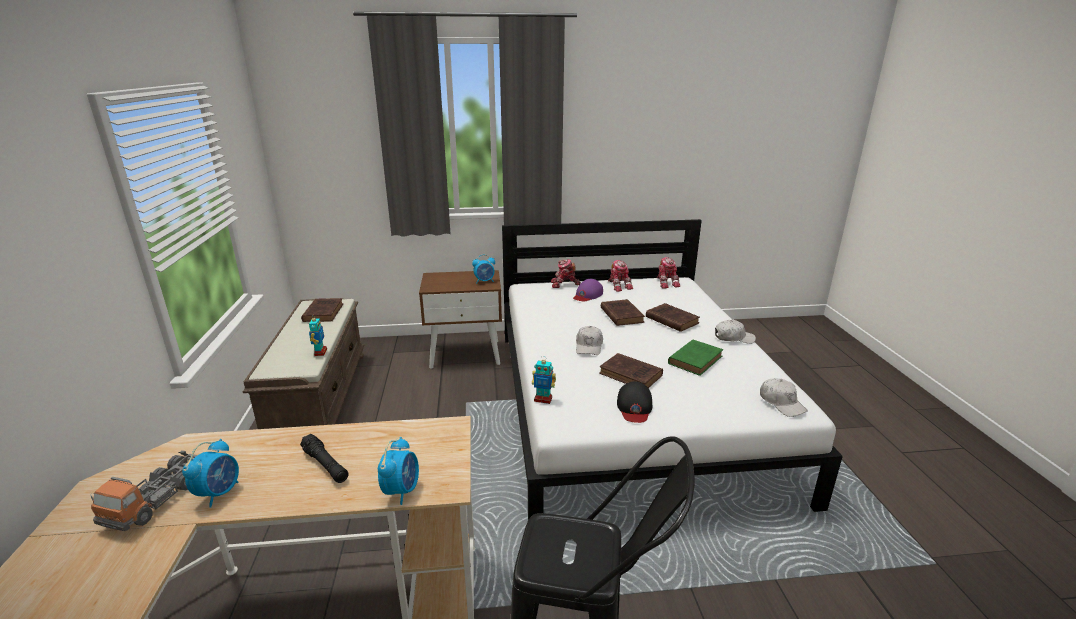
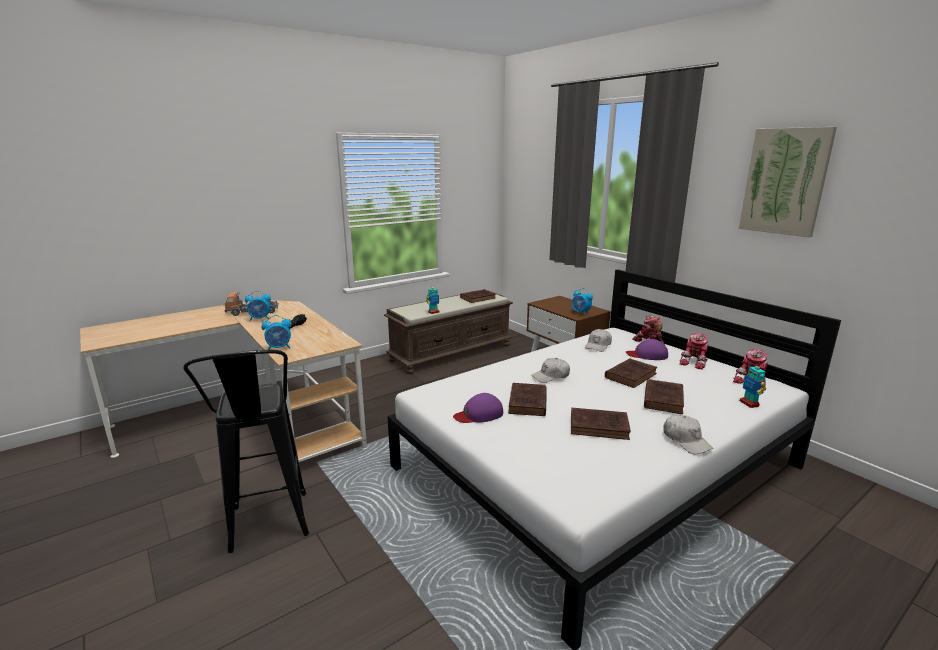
camera: 60 degrees right, 5 degrees down
toy robot [532,360,556,404] -> toy robot moved to [740,363,766,408]
black cap [617,381,652,423] -> purple cap [453,393,503,423]
green book [668,339,723,376] -> brown book [571,408,631,440]
white cap [760,378,808,417] -> white cap moved to [585,329,612,352]
none -> picture [739,127,837,237]

